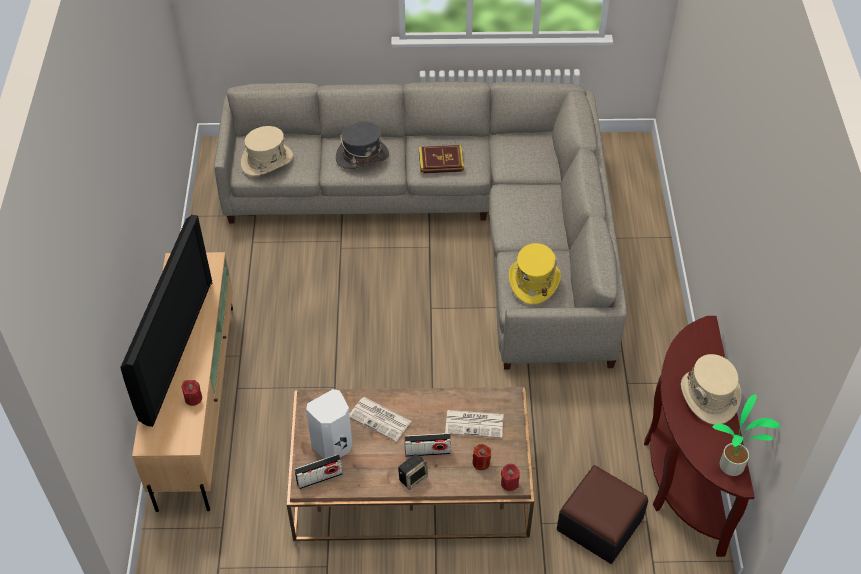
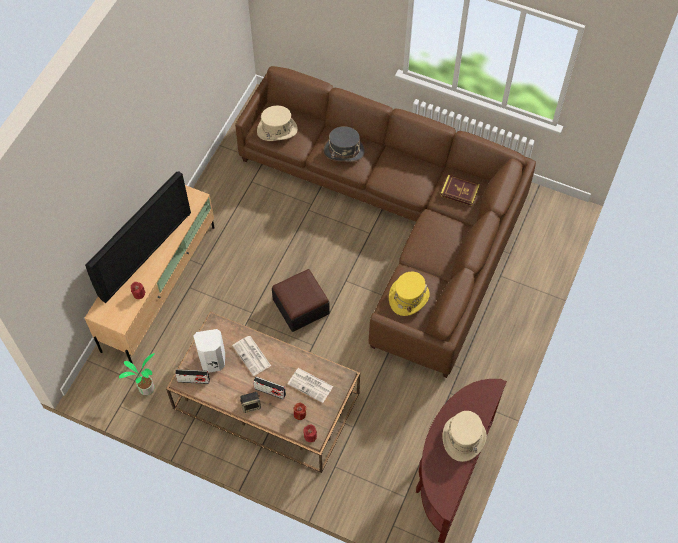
camera: 25 degrees right, 10 degrees up
grey sofa [214,82,627,370] -> brown sofa [235,66,536,378]
book [419,145,464,174] -> book moved to [440,175,480,206]
ottoman [557,465,648,564] -> ottoman moved to [272,269,330,332]
potted plant [712,394,780,476] -> potted plant moved to [119,353,155,395]

